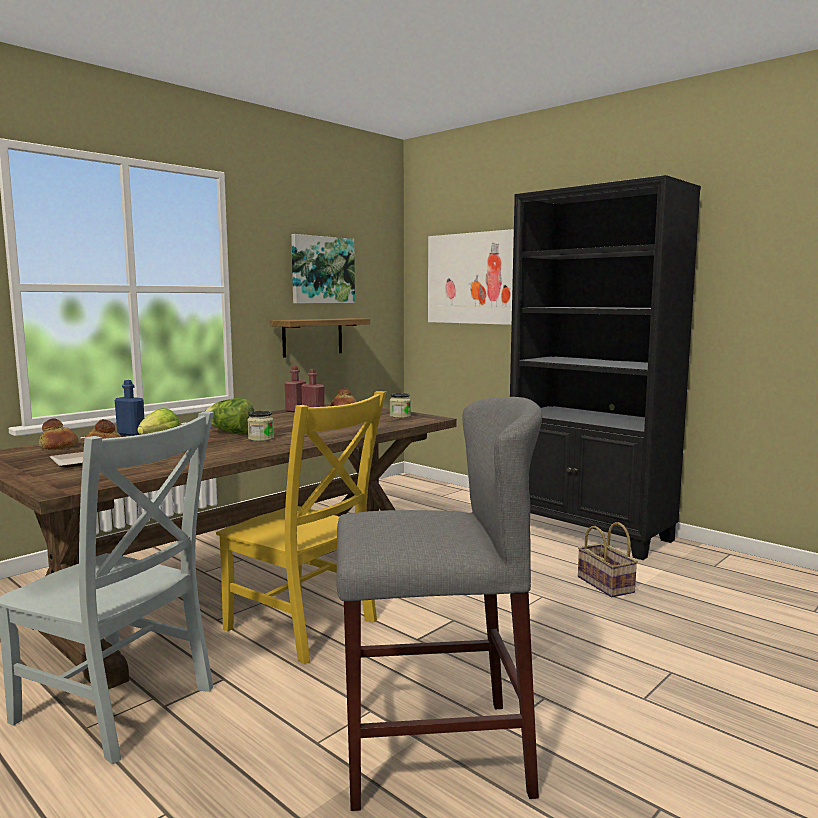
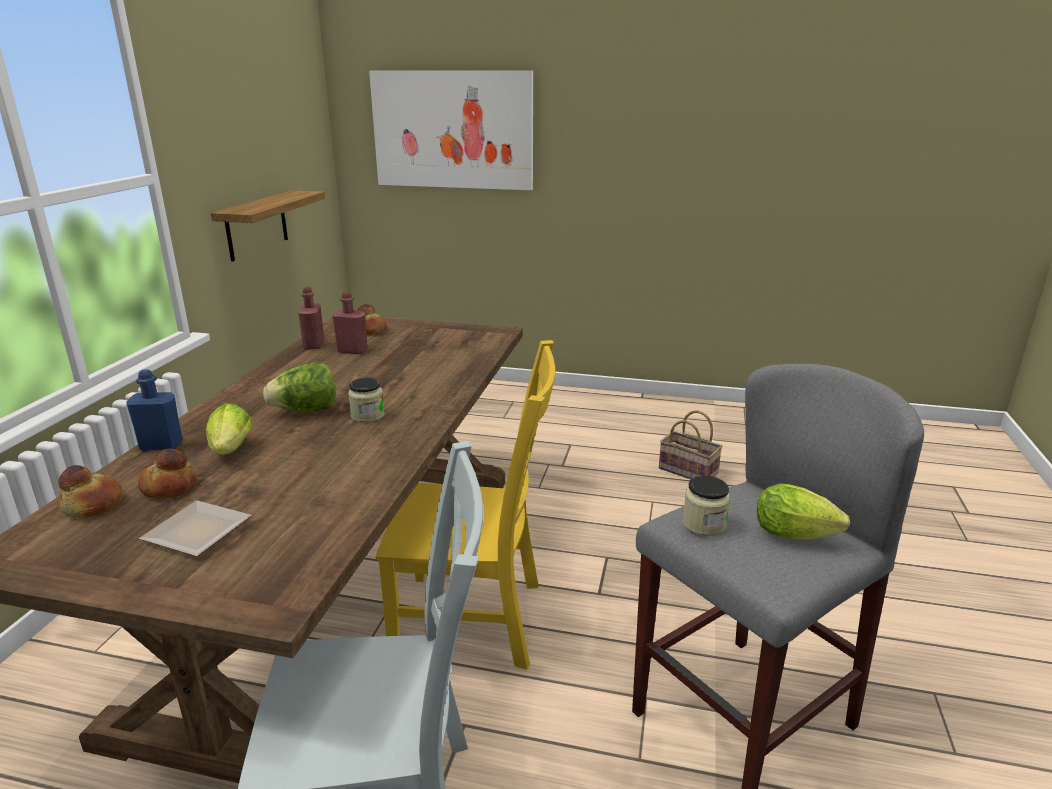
camera: 30 degrees left, 15 degrees up
picture [291,234,355,303] -> none
jar [390,393,411,418] -> jar moved to [683,475,730,536]
black bookcase [510,175,701,560] -> none
none -> lettuce [757,483,850,539]

